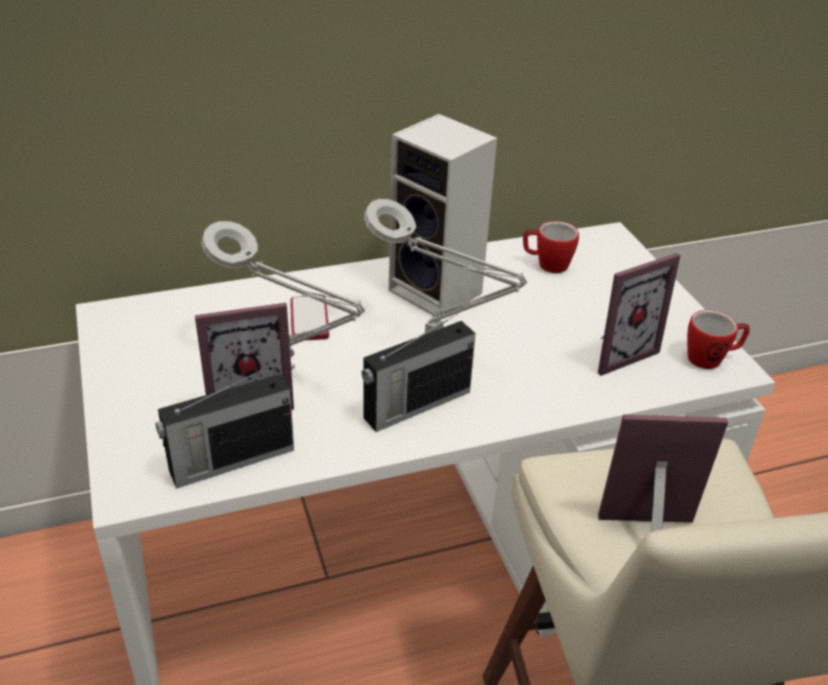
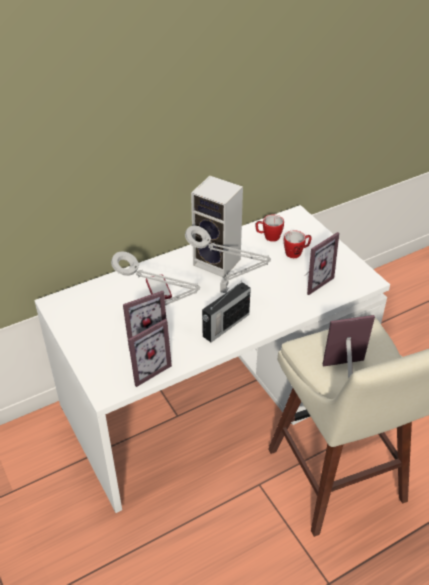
camera: 10 degrees left, 5 degrees up
radio [155,367,294,489] -> picture frame [128,319,172,387]
mug [687,310,750,369] -> mug moved to [284,230,312,258]

